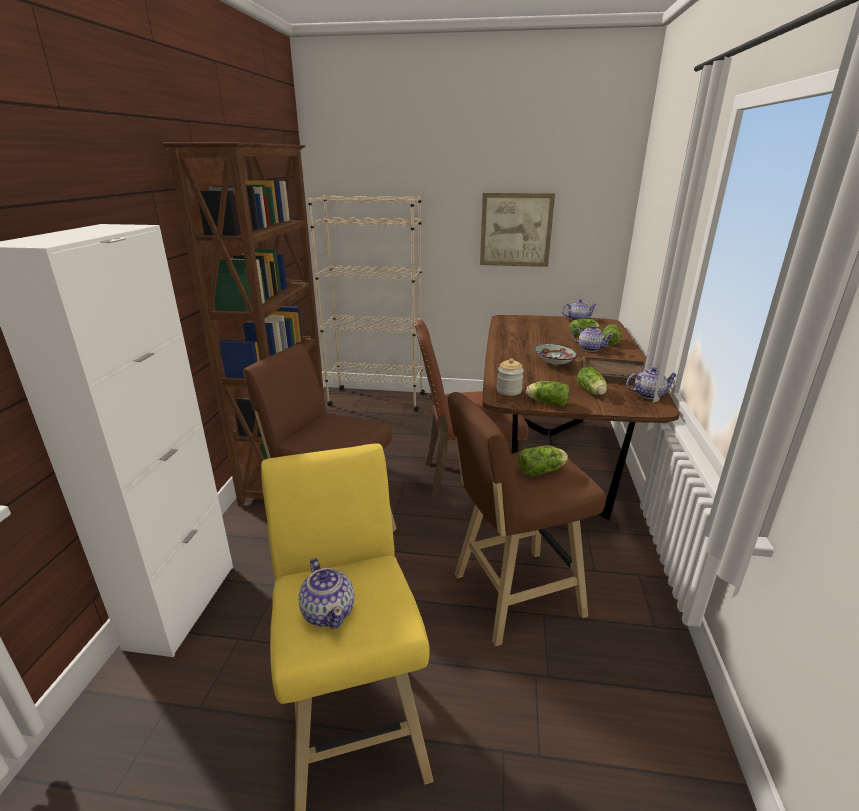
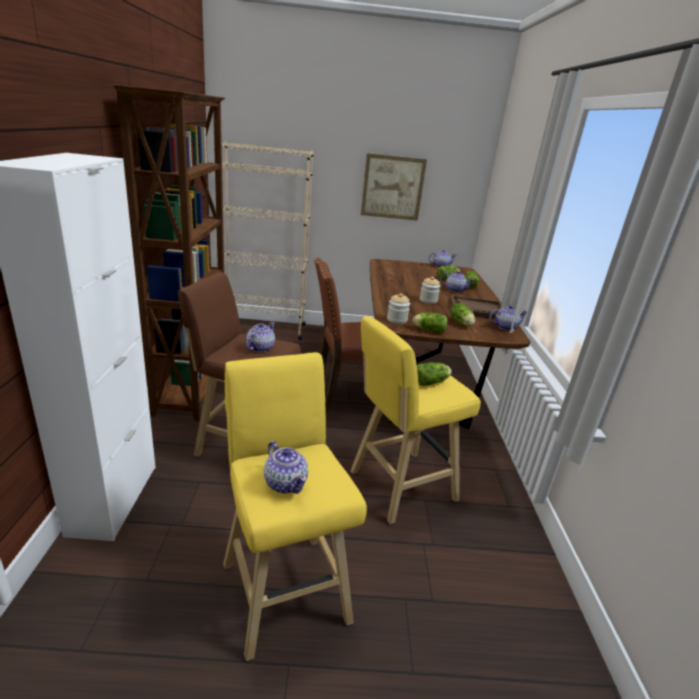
camera: 10 degrees left, 0 degrees up
brown stool [448,392,606,647] -> yellow stool [351,316,481,524]
bowl [534,344,577,365] -> jar [419,276,440,304]
none -> teapot [246,322,275,352]

